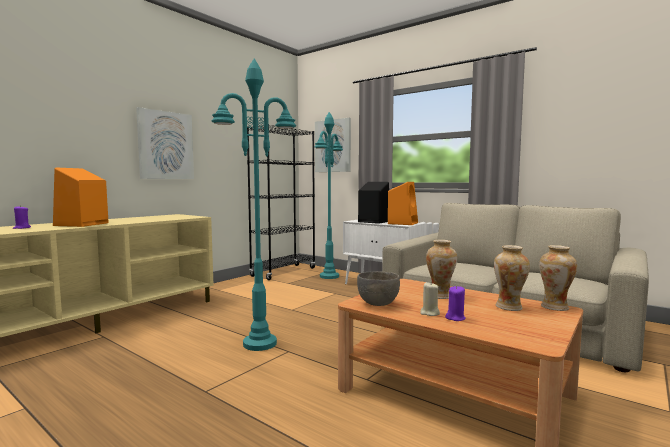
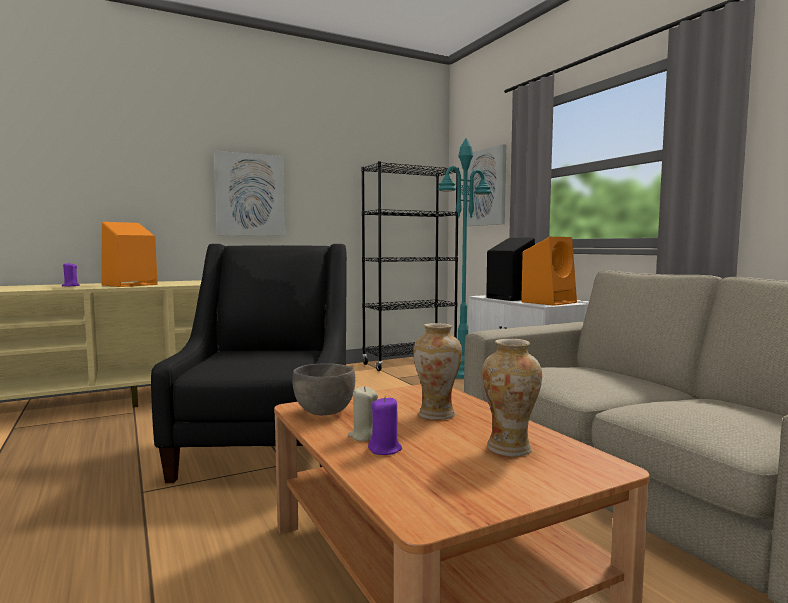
camera: 25 degrees right, 0 degrees up
turquoise floor lamp [211,59,296,351] -> black armchair [151,244,347,483]
vase [539,245,577,311] -> none

